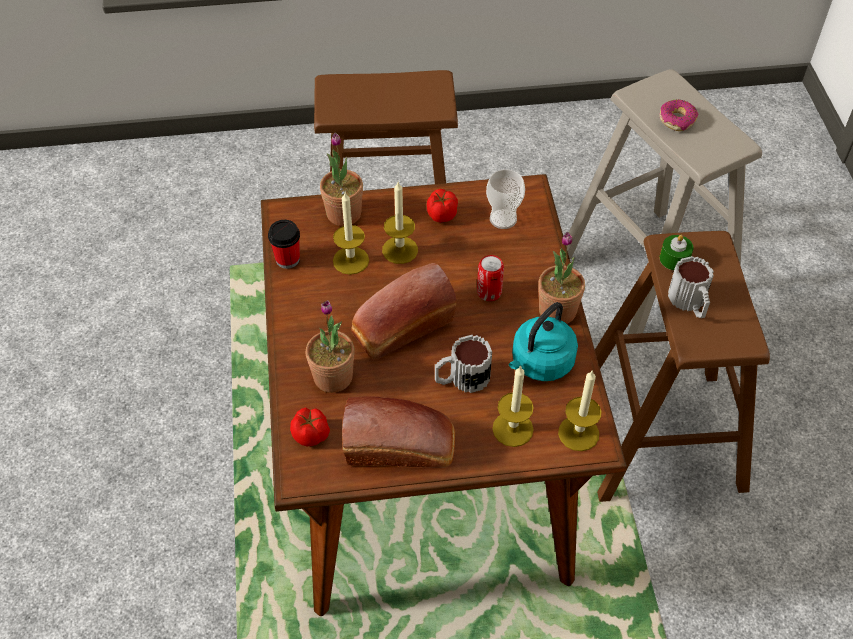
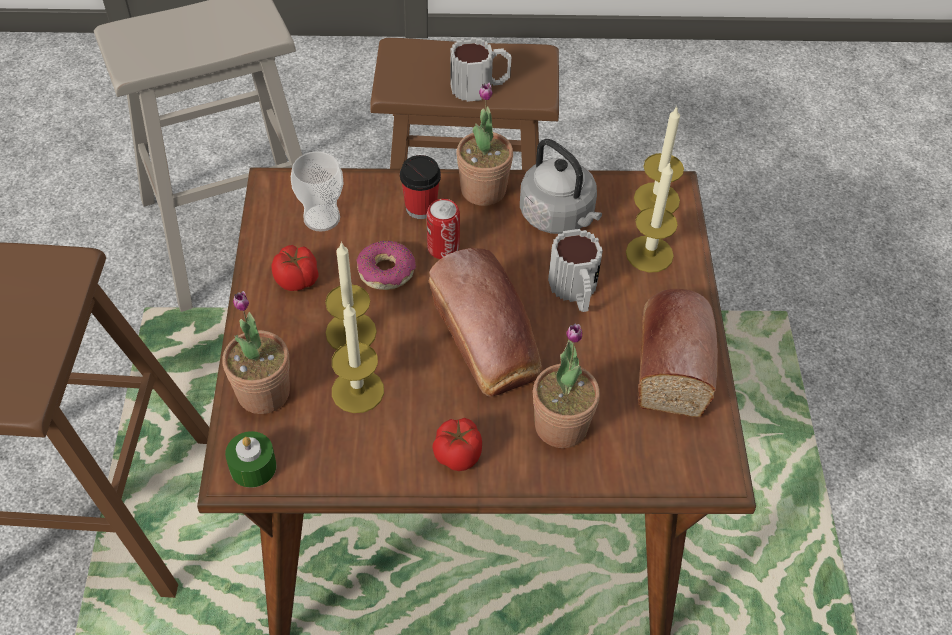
camera: 85 degrees left, 0 degrees up
cup [268,220,300,269] -> cup moved to [400,155,441,219]
tomato [290,407,330,446] -> tomato moved to [432,418,482,471]
turquoise kettle [509,302,578,381] -> grey kettle [520,139,602,234]
donut [659,100,698,131] -> donut moved to [356,241,416,290]
green candle [660,235,694,270] -> green candle moved to [225,431,277,488]

